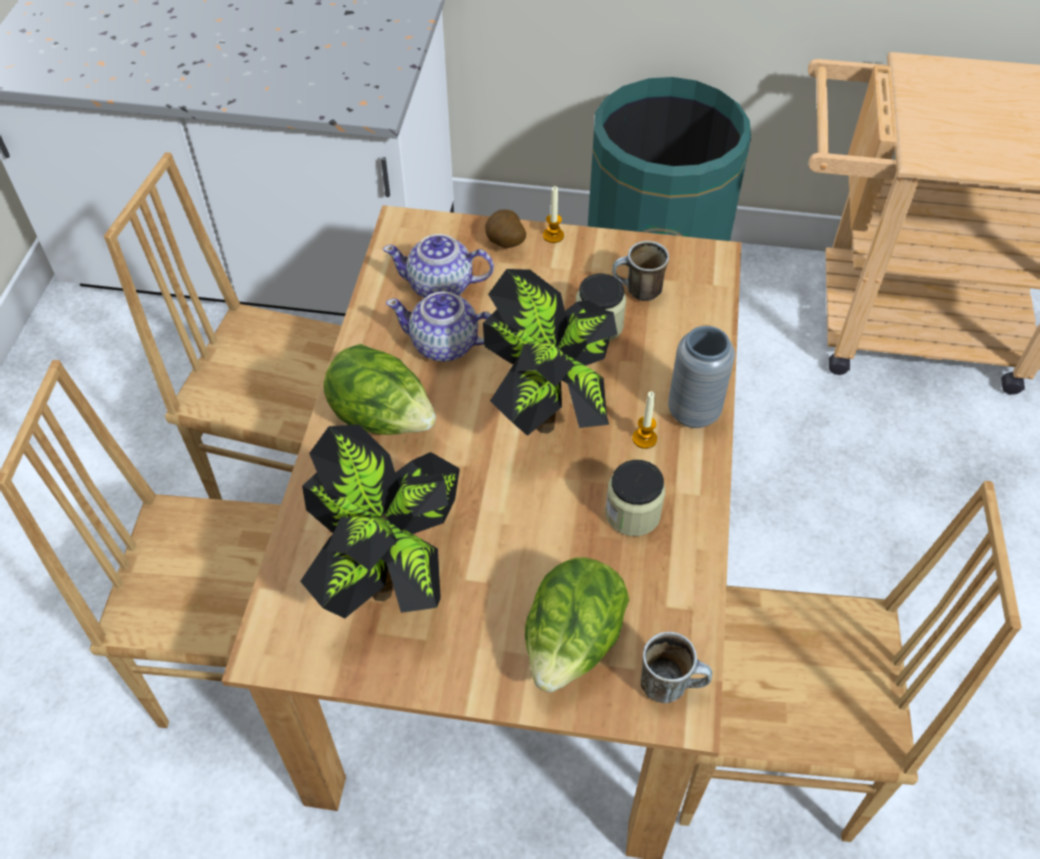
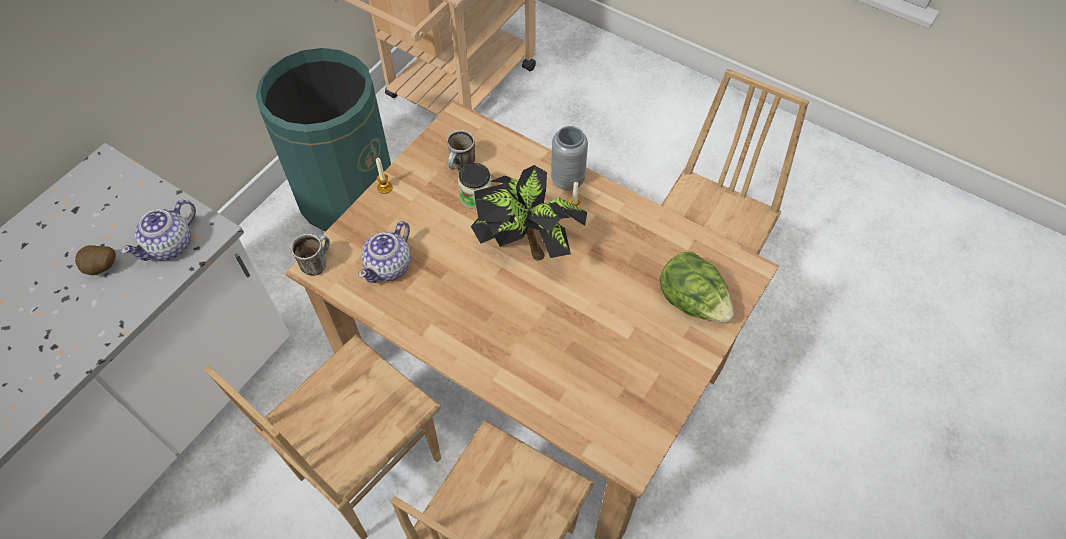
camera: 65 degrees left, 5 degrees up
potted plant [300,424,460,618] -> none
lettuce [323,344,436,435] -> none
teapot [386,291,491,362] -> teapot moved to [121,200,196,261]
potato [485,209,526,248] -> potato moved to [75,245,116,275]
jar [605,460,665,536] -> none
mug [640,631,712,703] -> mug moved to [291,234,330,276]

